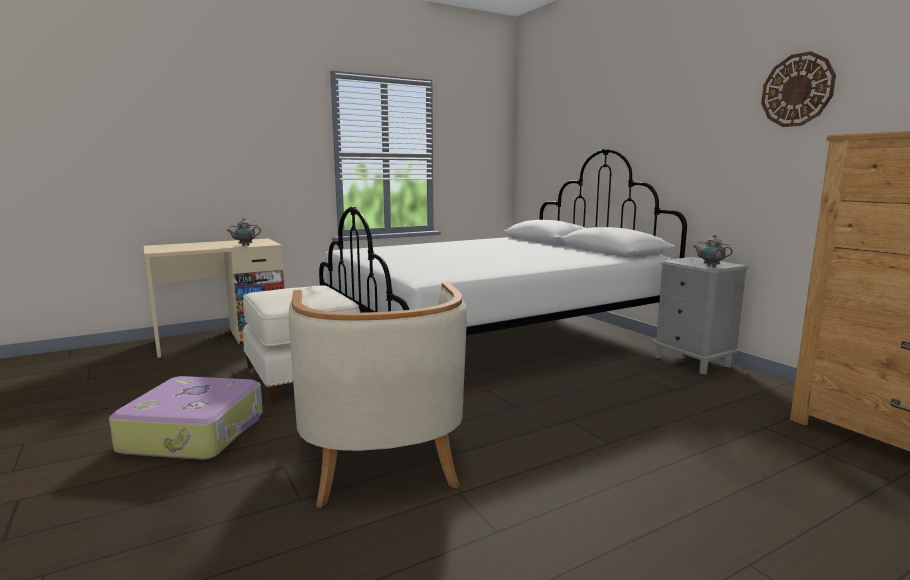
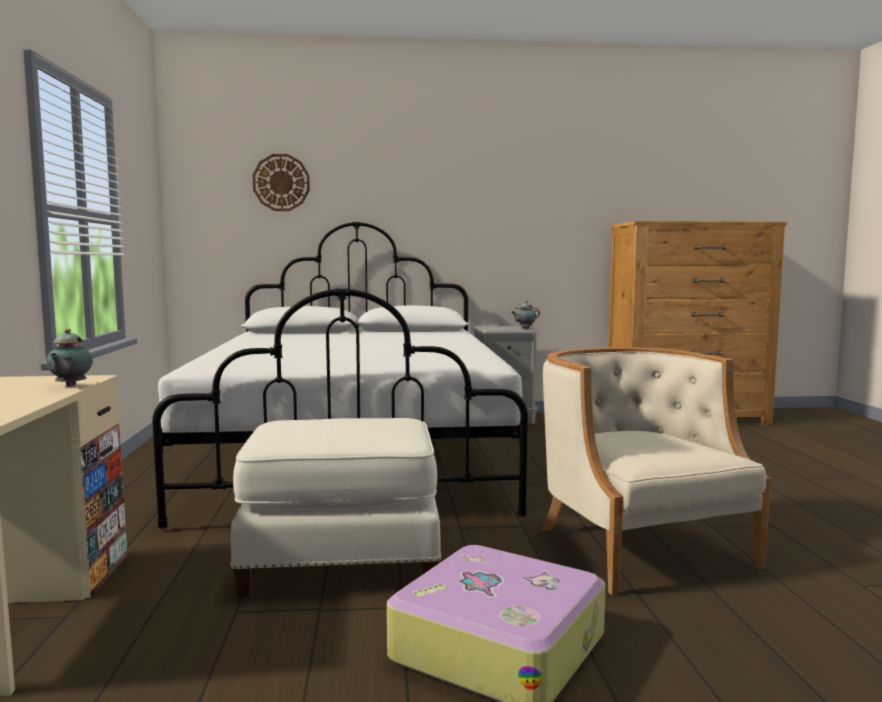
camera: 65 degrees left, 5 degrees down
beige armchair [289,282,467,508] -> beige armchair turned 120 degrees counterclockwise [542,348,771,596]
wall clock [761,51,836,127] -> wall clock moved to [253,154,310,211]

